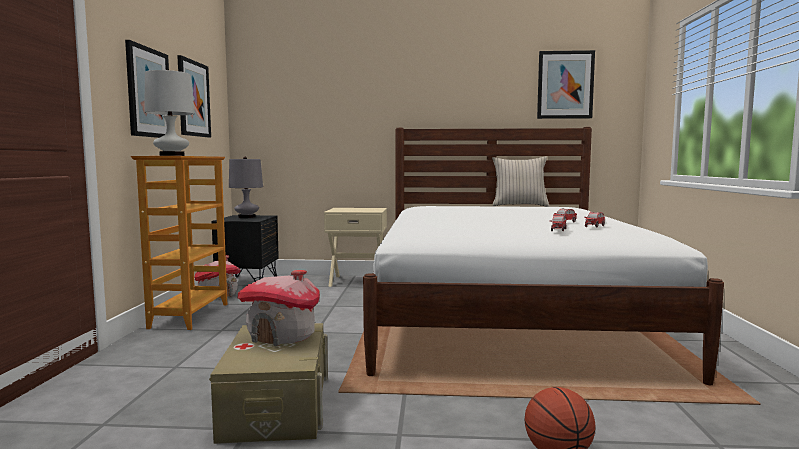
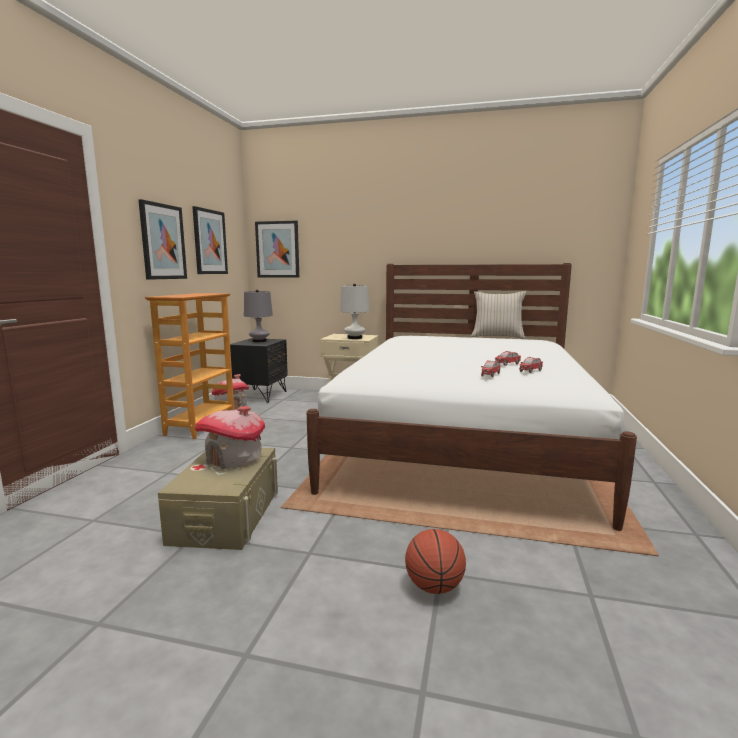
camera: 10 degrees right, 5 degrees up
white table lamp [144,70,195,156] -> white table lamp moved to [340,284,370,339]
picture [537,50,595,119] -> picture moved to [255,221,299,278]

